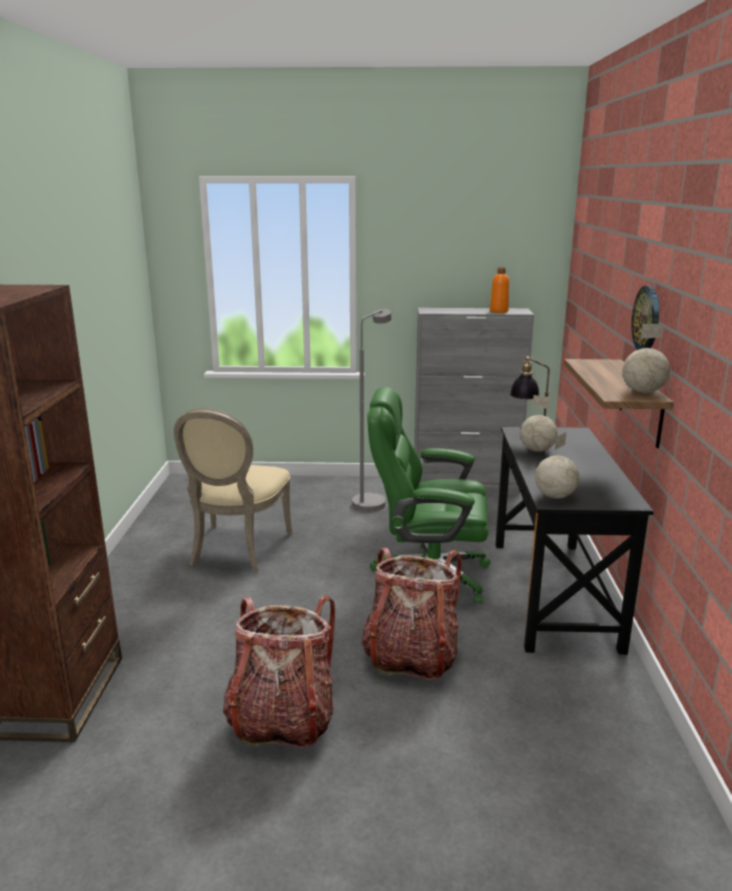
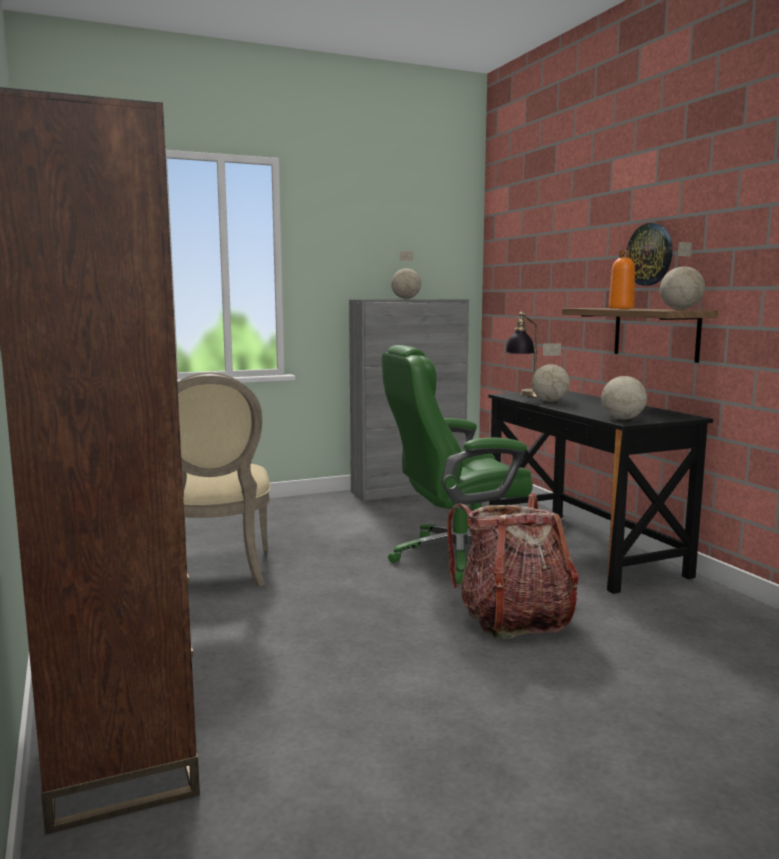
camera: 25 degrees left, 10 degrees down
backpack [223,595,335,749] -> none
grey floor lamp [352,309,392,512] -> none
orange bottle [490,268,509,313] -> orange bottle moved to [609,250,635,309]
none -> globe [391,251,421,299]

